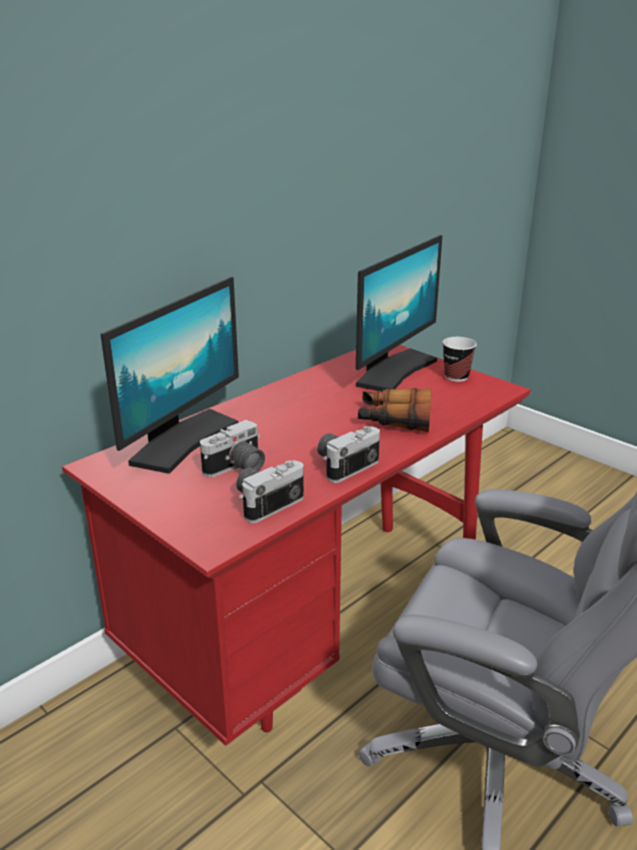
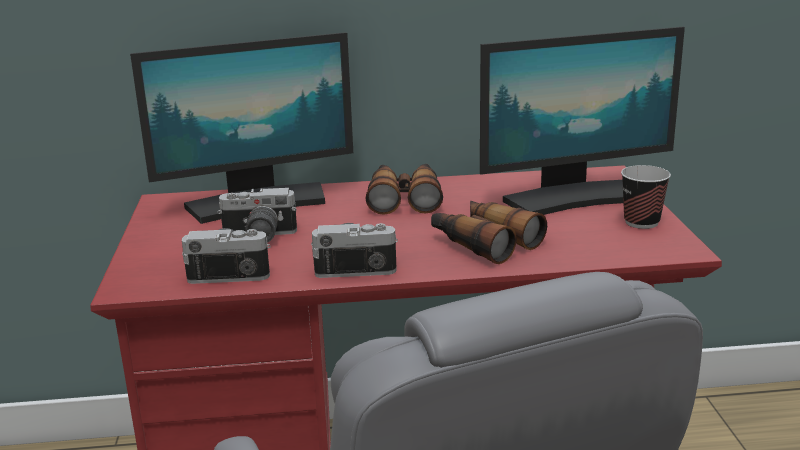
camera: 40 degrees right, 5 degrees down
none -> binoculars [366,164,443,215]

